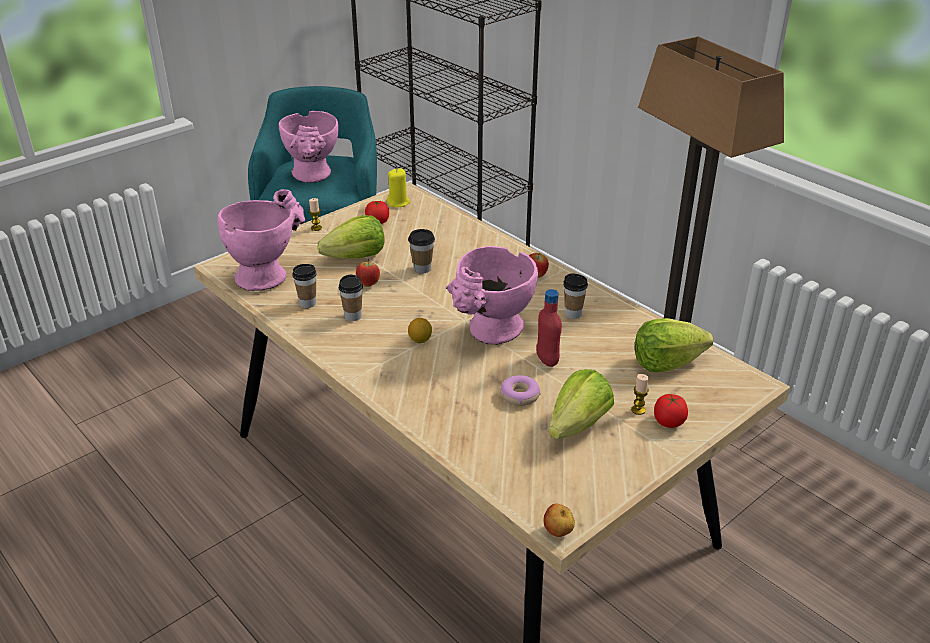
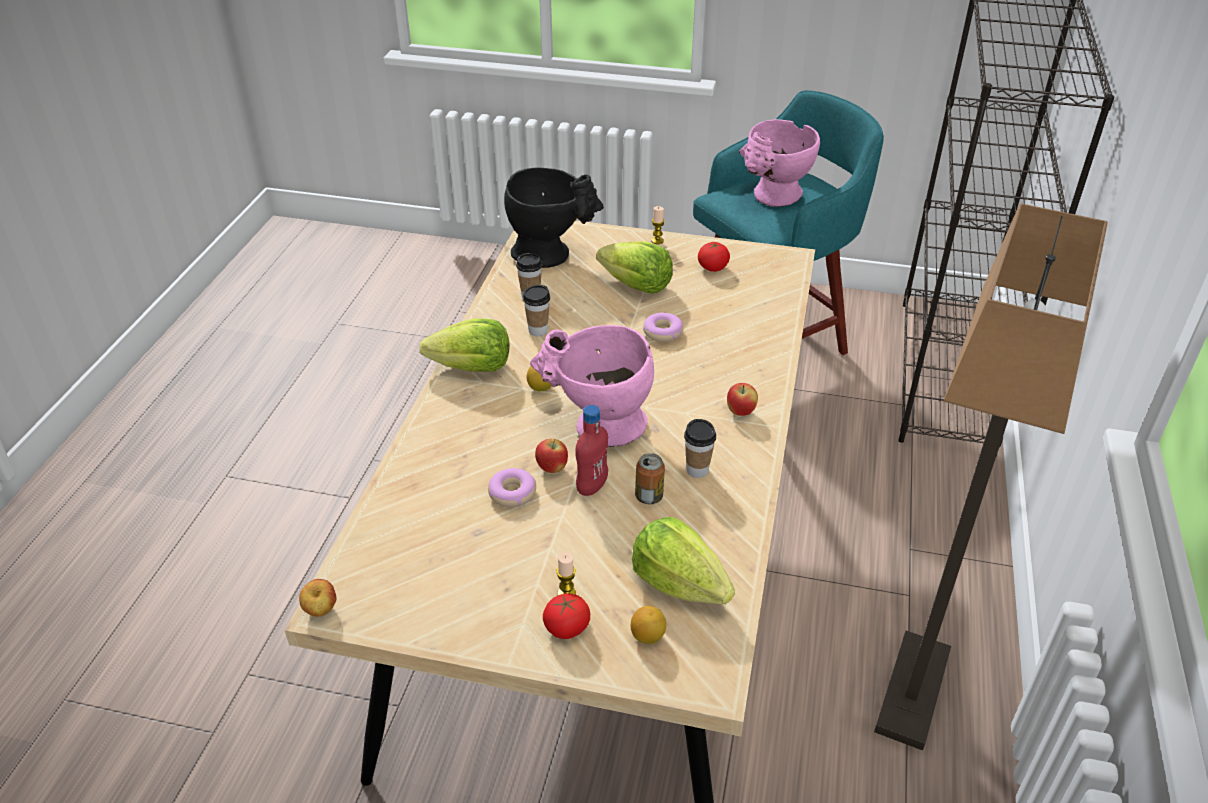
camera: 55 degrees right, 5 degrees up
pink vase [218,189,305,291] -> black vase [504,167,604,268]
apple [356,259,380,287] -> apple moved to [535,439,568,473]
yellow candle [387,168,410,207] -> none
cup [408,229,435,274] -> donut [643,313,684,342]
lettuce [549,369,614,439] -> lettuce moved to [420,319,510,372]
none -> lemon [631,606,666,644]
none -> can [635,453,665,504]

